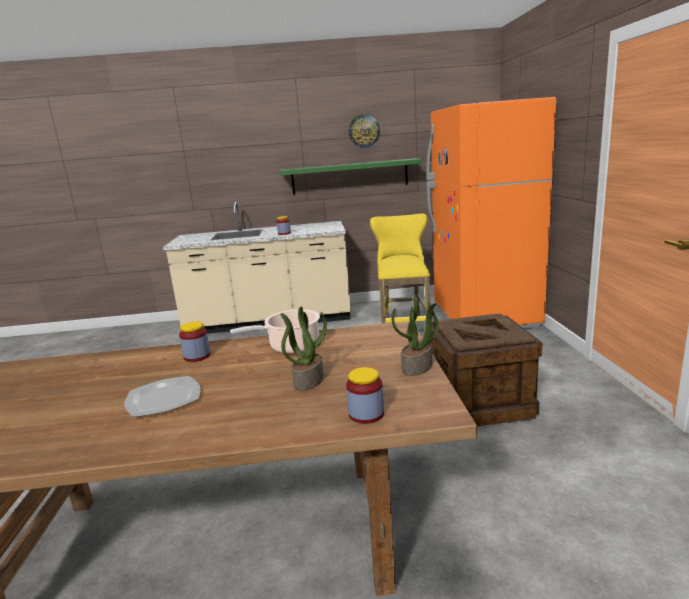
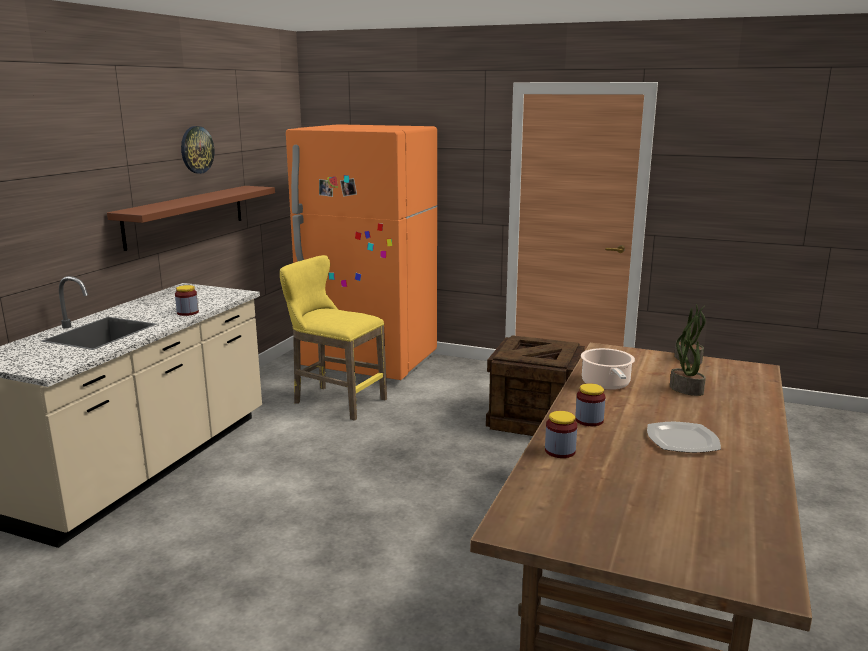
camera: 65 degrees left, 0 degrees up
green shelf [280,158,422,194] -> brown shelf [107,186,275,251]
jar [346,367,384,424] -> jar moved to [545,411,577,458]

